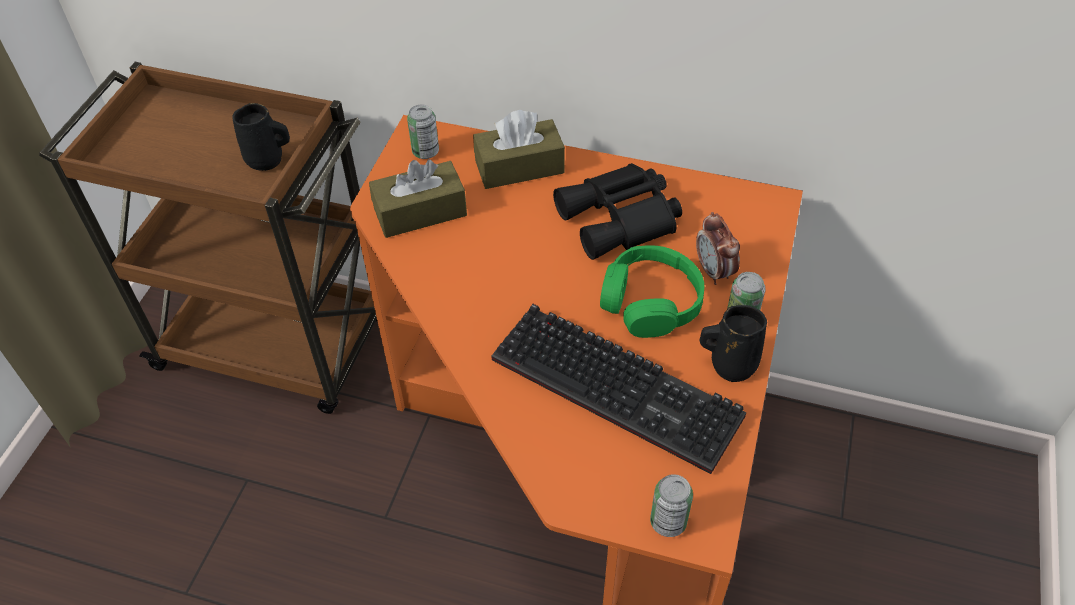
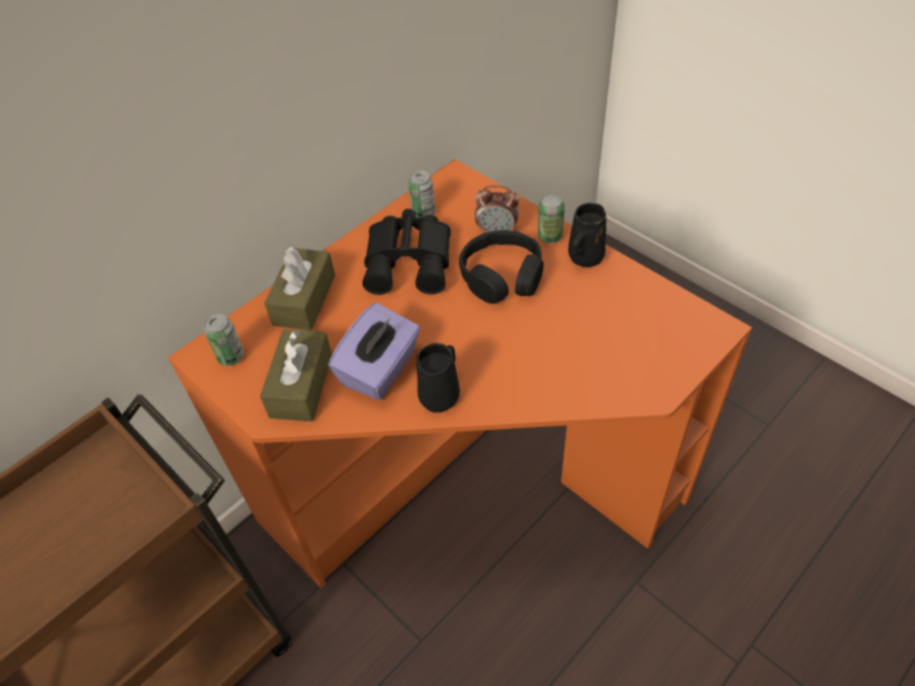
camera: 60 degrees left, 0 degrees up
black mug [232,103,290,171] -> black mug moved to [417,343,460,413]
keyboard [491,304,747,474] -> none
green headphones [600,245,704,338] -> black headphones [459,230,544,304]
can [650,474,693,537] -> can moved to [408,171,436,218]
none -> purple tissue box [328,303,420,400]

